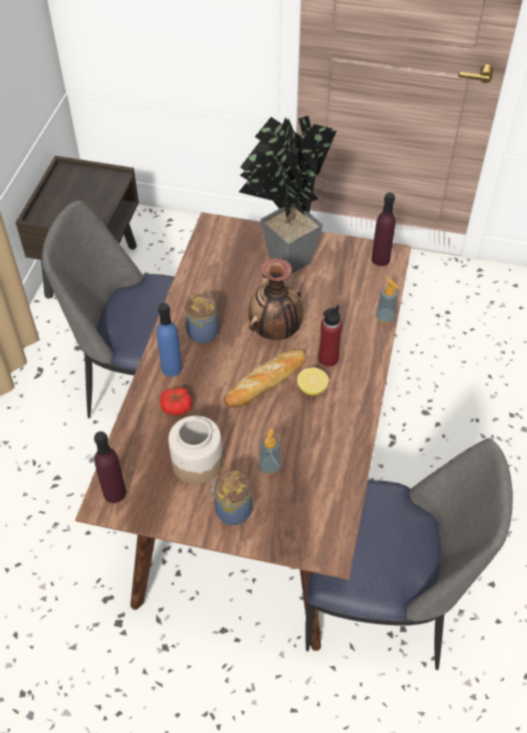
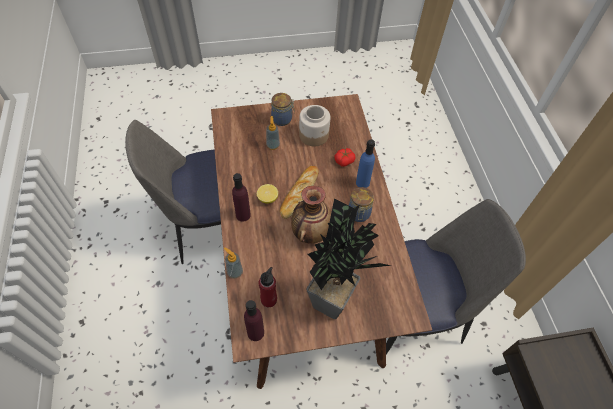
camera: 155 degrees right, 5 degrees up
purple bottle [94,431,126,503] -> purple bottle moved to [232,173,251,222]
red bottle [318,305,342,367] -> red bottle moved to [259,267,277,307]

